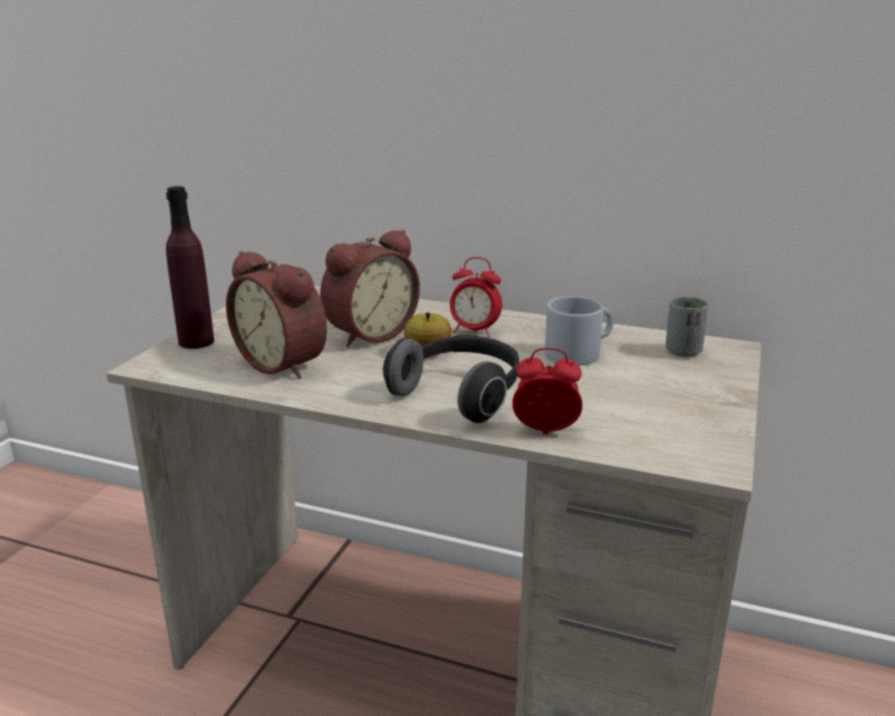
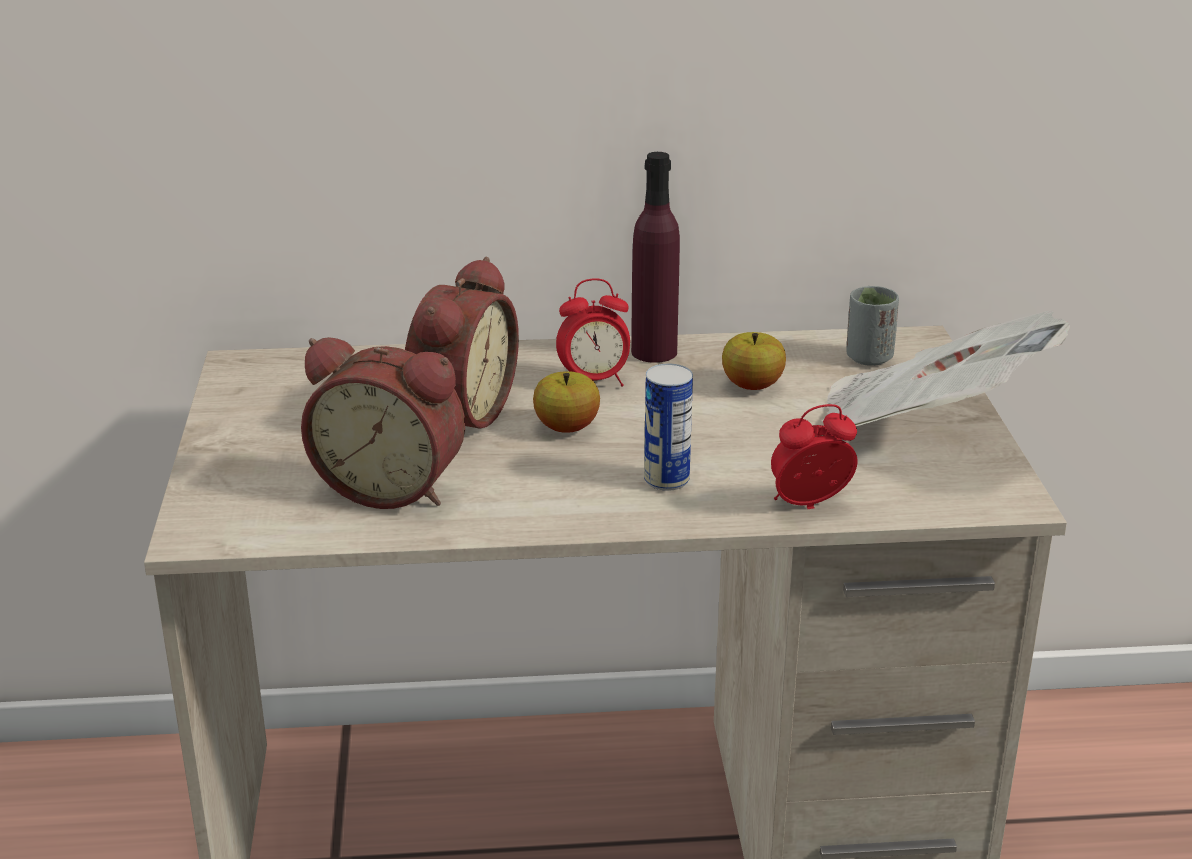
camera: 25 degrees left, 5 degrees up
purple bottle [166,186,214,349] -> purple bottle moved to [631,152,680,363]
headphones [383,335,519,423] -> can [644,364,693,491]
grey mug [545,296,614,366] -> apple [722,332,786,390]
none -> newspaper [823,310,1070,426]

